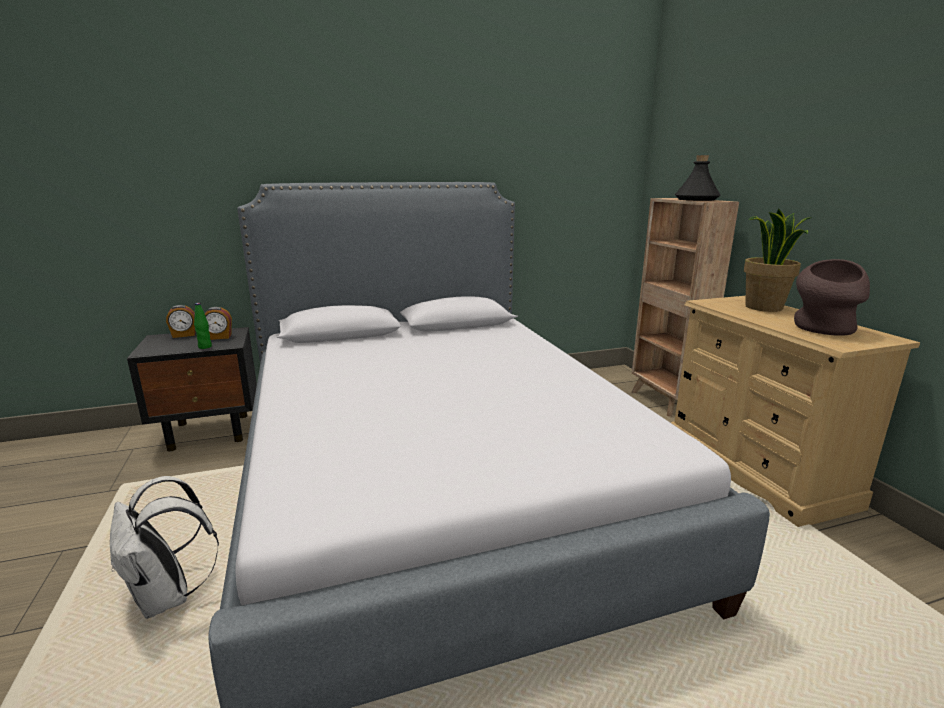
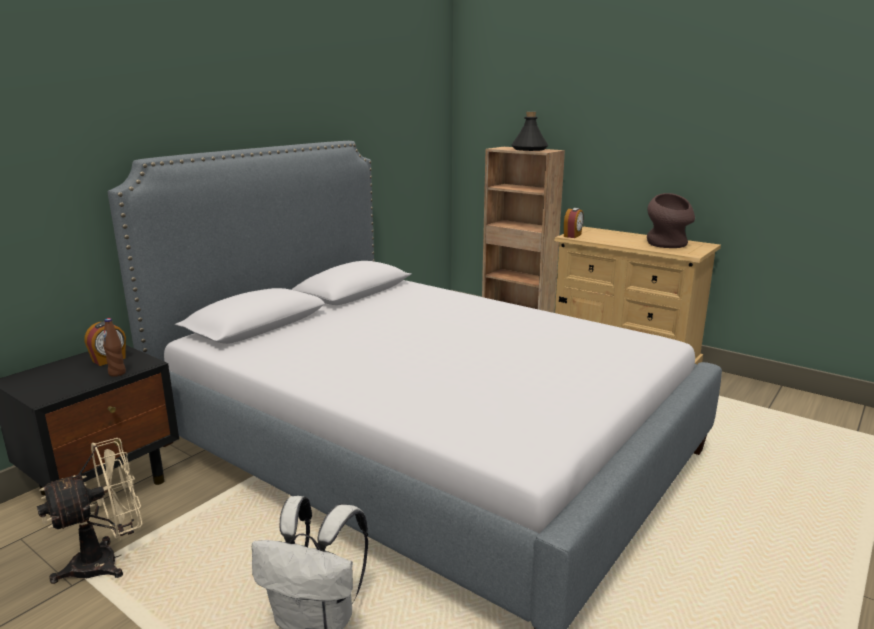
camera: 35 degrees left, 0 degrees up
alarm clock [166,305,196,338] -> alarm clock moved to [564,208,584,238]
green bottle [194,303,212,349] -> brown bottle [103,318,126,377]
potted plant [744,209,812,312] -> none
none -> beige fan [37,438,142,584]

